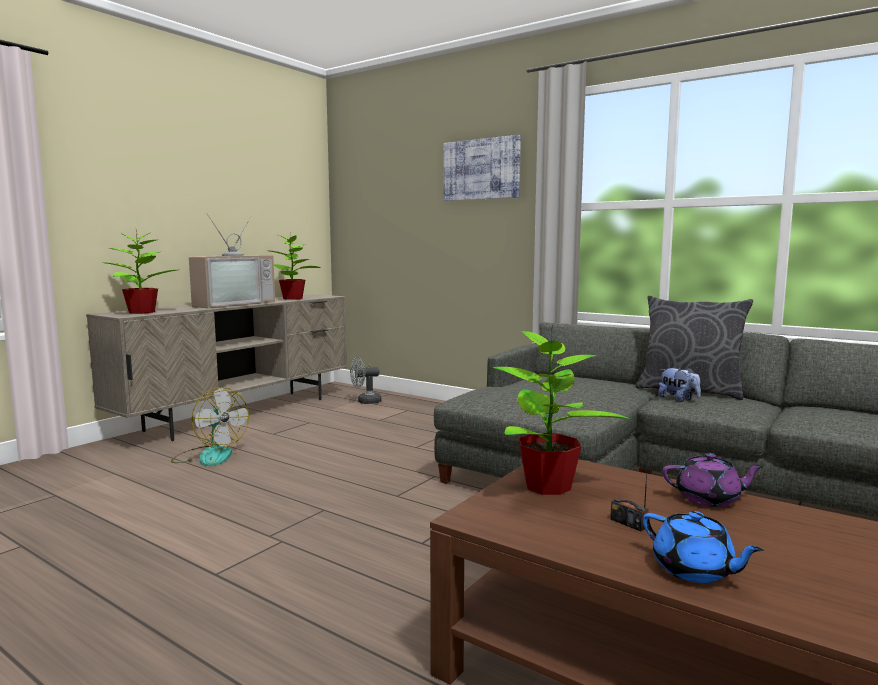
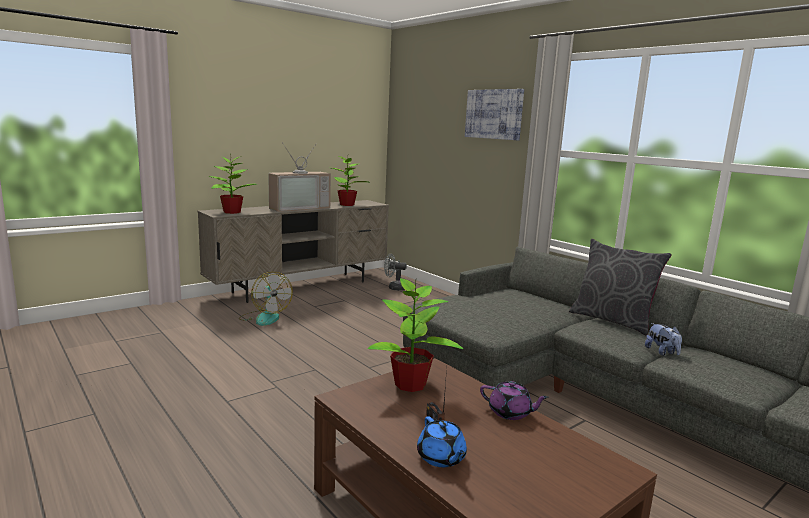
camera: 15 degrees right, 5 degrees up
plush toy [658,368,701,402] -> plush toy moved to [645,323,682,356]

